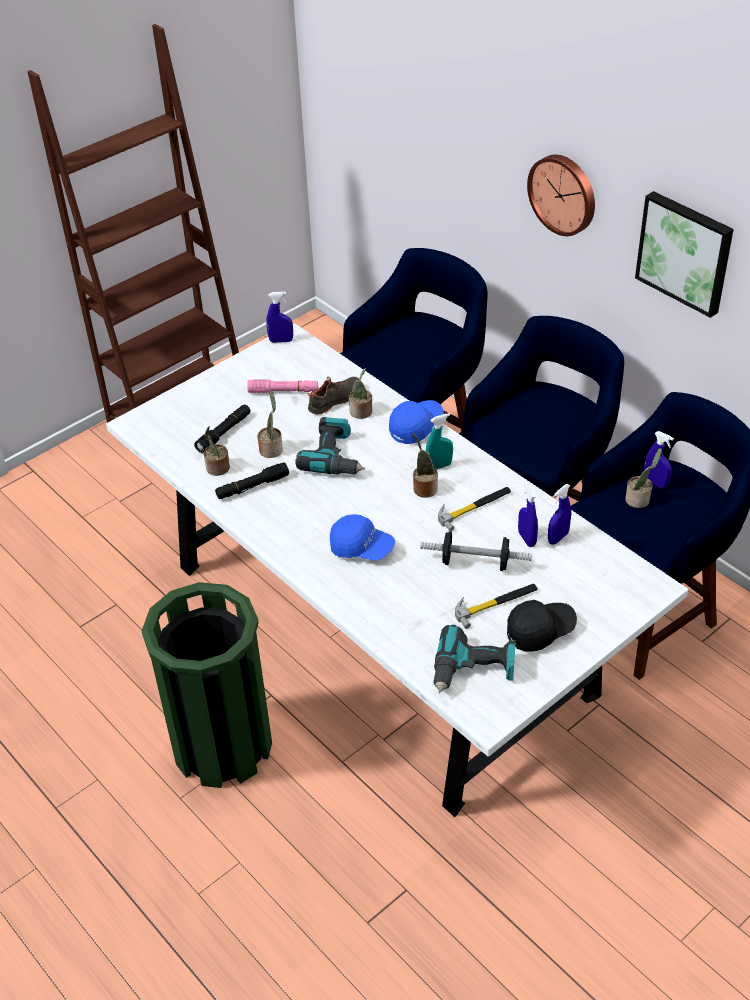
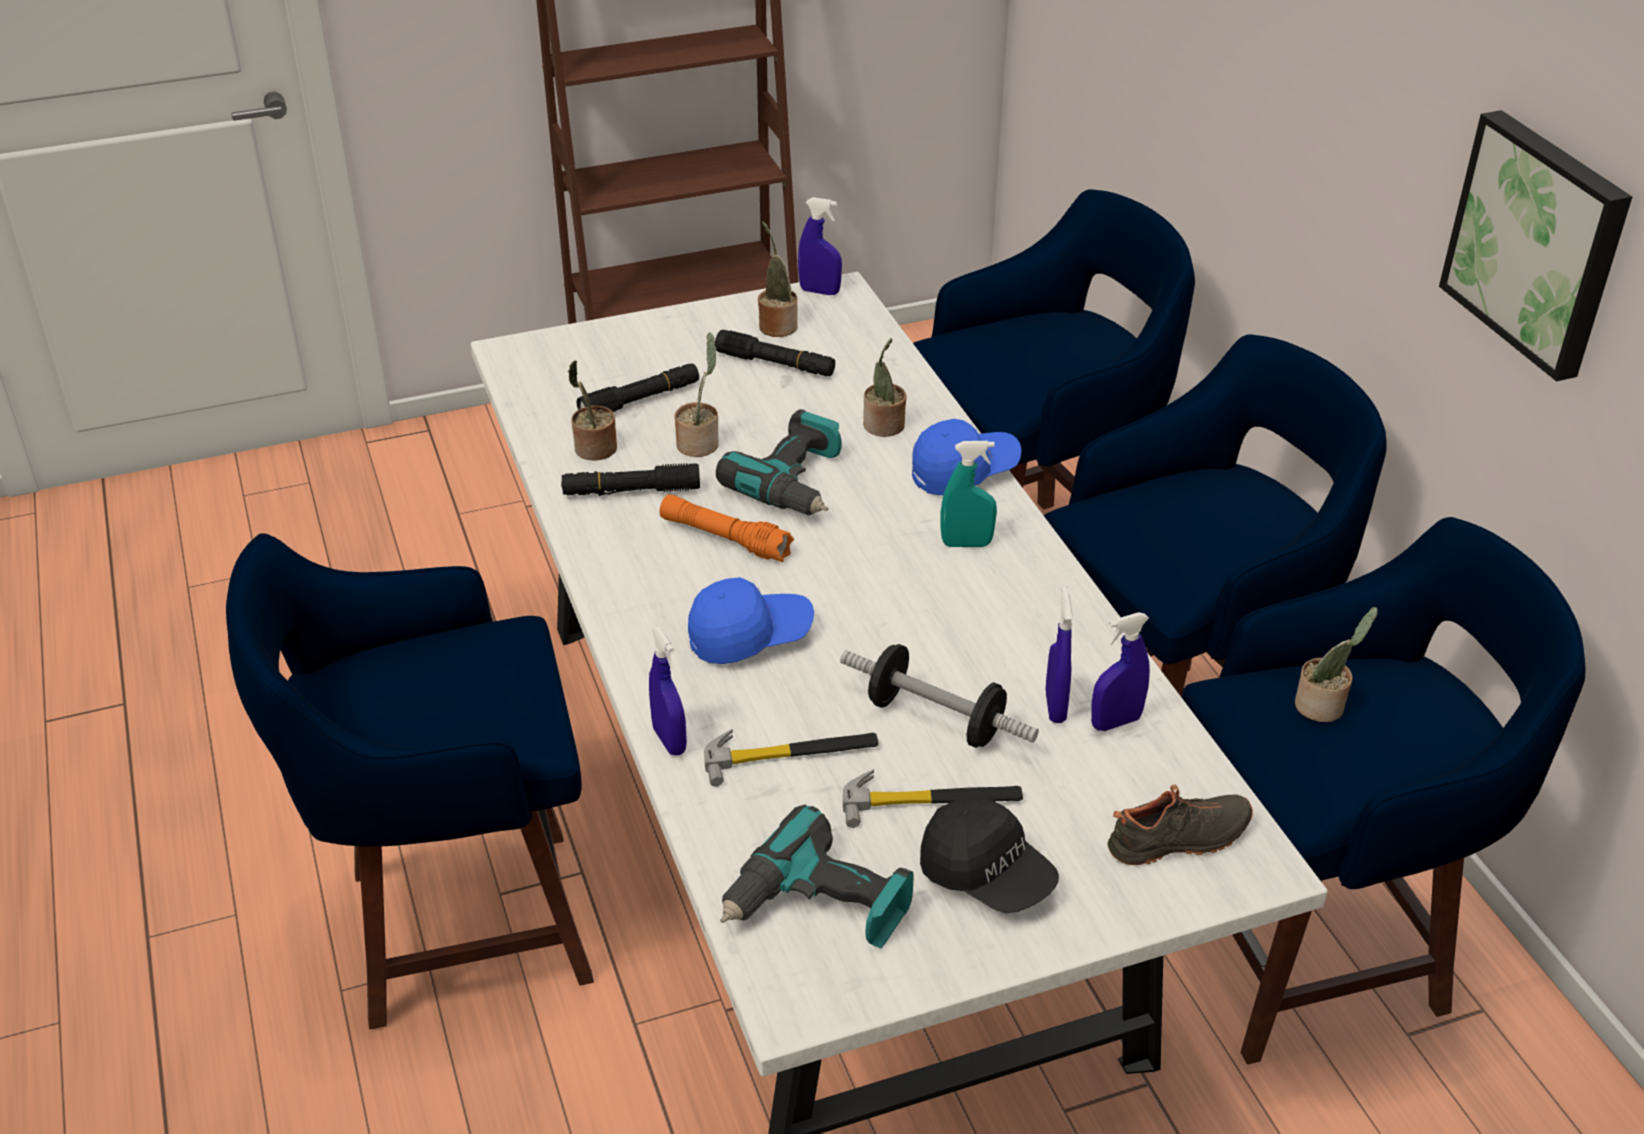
camera: 20 degrees right, 5 degrees down
green trash can [142,582,272,788] -> blue stool [226,533,594,1029]
pink flashlight [247,379,318,393] -> black flashlight [715,330,835,376]
black shoe [308,376,359,414] -> black shoe moved to [1108,785,1253,865]
blue cap [330,514,395,561] -> blue cap turned 60 degrees counterclockwise [688,577,814,664]
potted plant [411,433,438,498] -> potted plant moved to [758,221,798,337]
hammer [438,487,511,531] -> hammer moved to [704,729,879,787]
black cap [507,600,577,652] -> black cap turned 45 degrees clockwise [920,797,1059,913]
wall clock [527,155,595,236] -> none
blue spray bottle [644,431,674,489] -> blue spray bottle moved to [649,627,687,756]
none -> orange flashlight [660,494,794,562]

